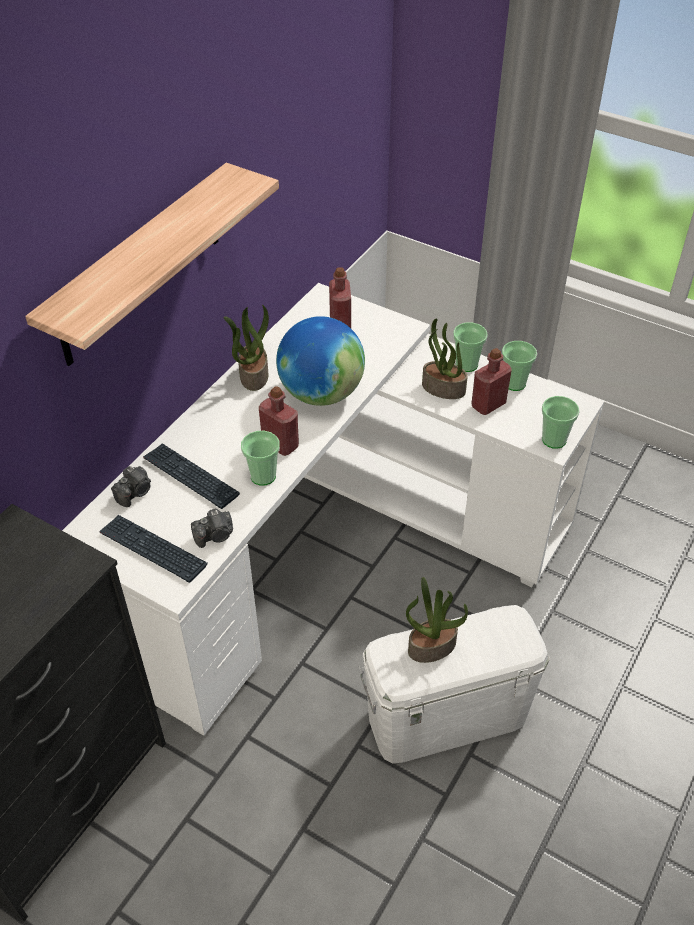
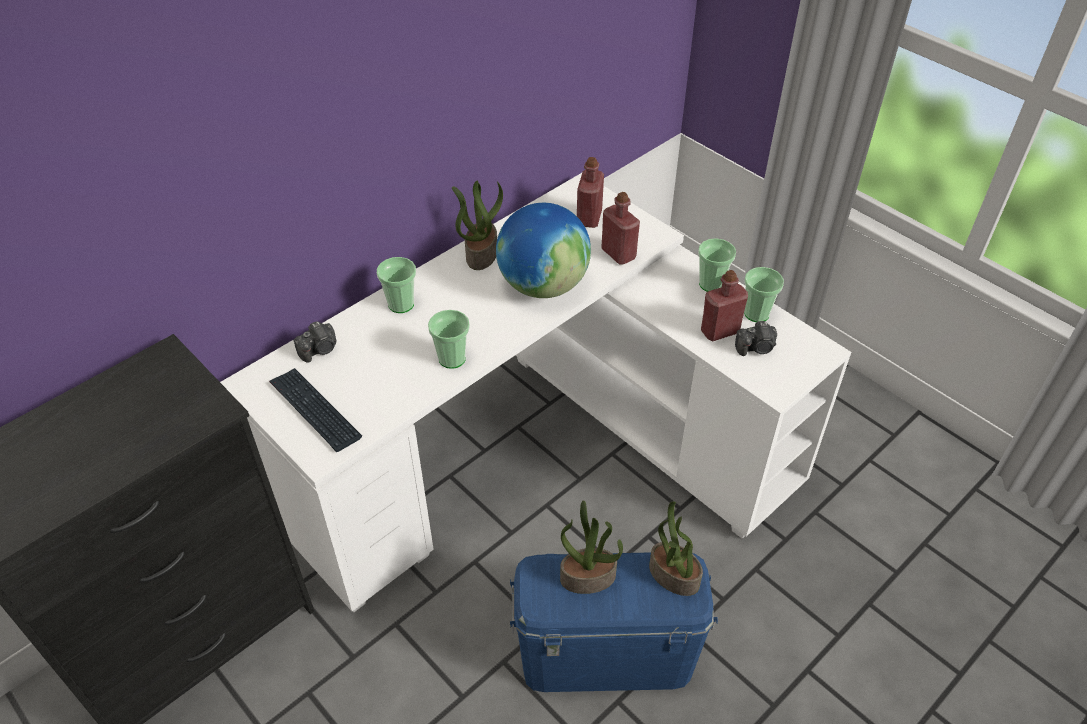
camera: 15 degrees right, 0 degrees up
shelf [25,163,279,366] -> none
keyboard [143,444,240,509] -> none
camera [191,508,233,548] -> camera moved to [735,321,777,356]
red bottle [259,386,299,456] -> red bottle moved to [601,192,640,265]
white storage box [359,605,550,763] -> blue storage box [510,552,718,692]
potted plant [422,318,468,399] -> potted plant moved to [649,501,703,596]
cup [542,396,580,449] -> cup moved to [377,257,416,313]

